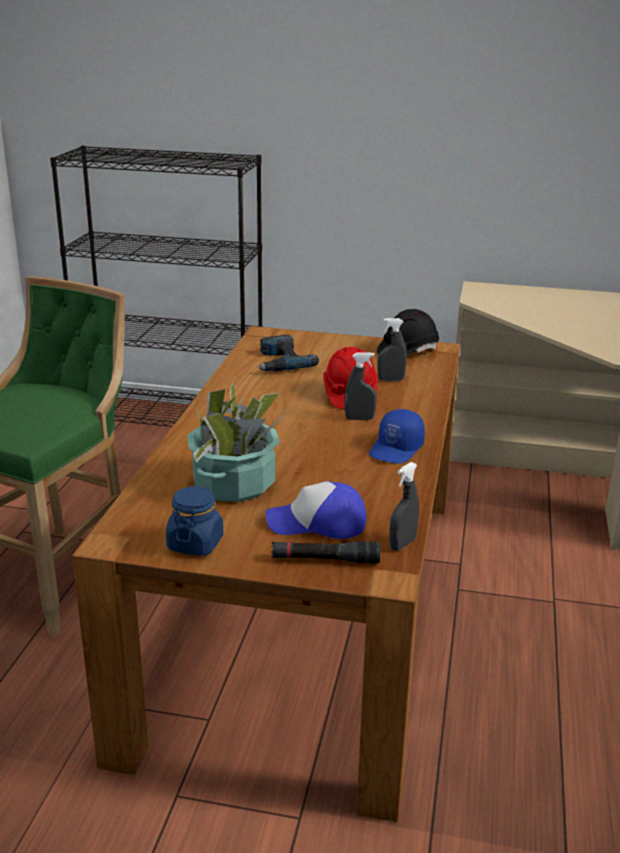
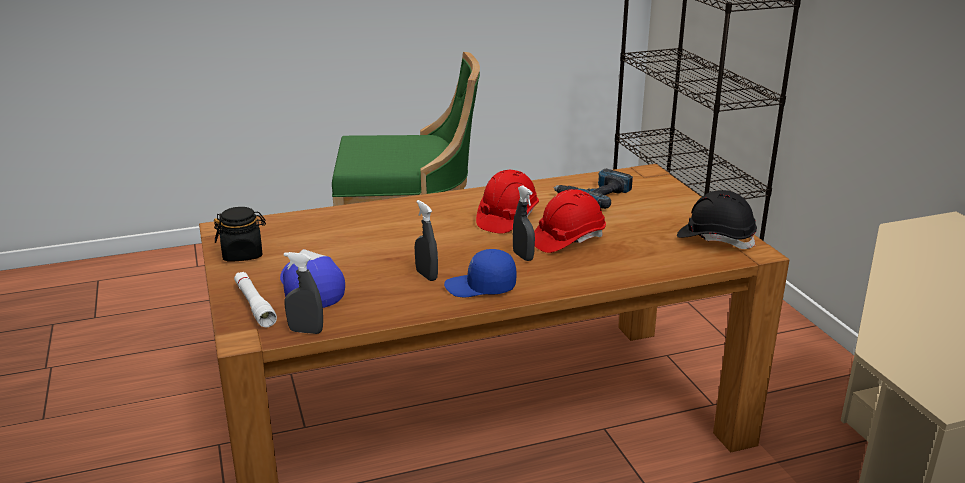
camera: 60 degrees right, 0 degrees up
blue jar [166,486,223,556] -> black jar [214,207,266,262]
potted plant [187,382,285,502] -> none
black flashlight [271,541,380,563] -> white flashlight [234,272,277,327]
grey spray bottle [378,318,407,381] -> grey spray bottle moved to [415,200,438,281]
none -> red hard hat [476,170,539,234]

